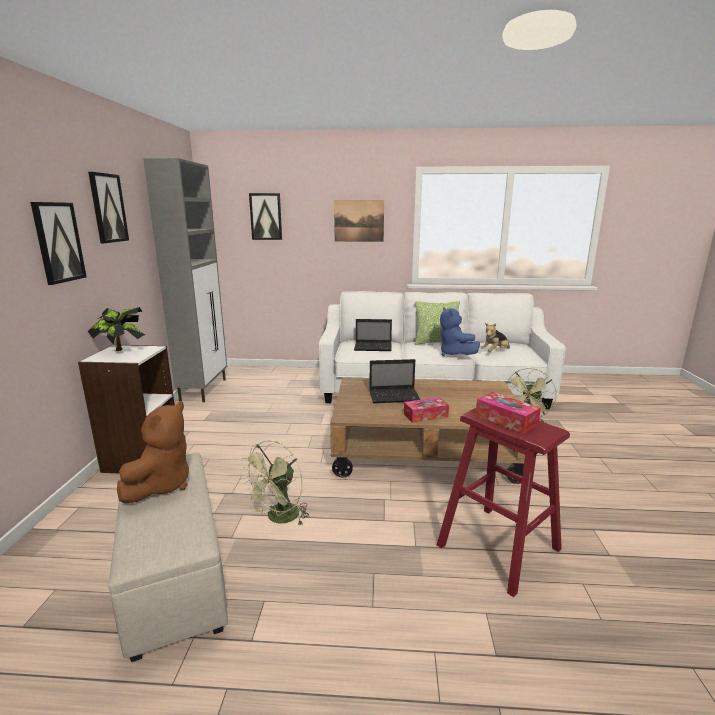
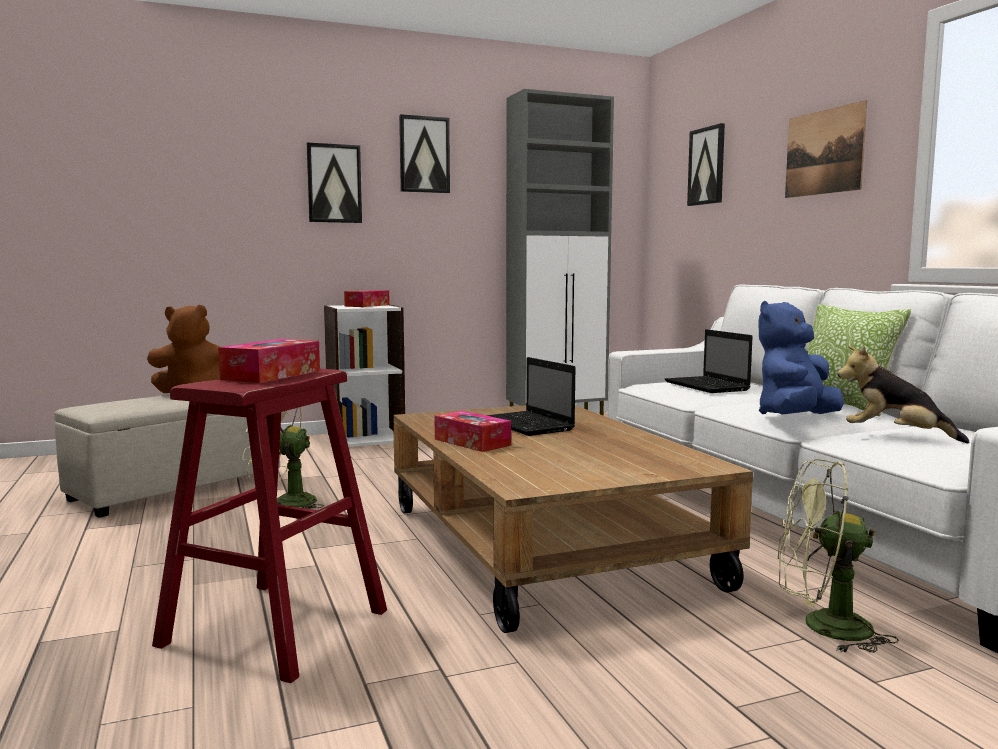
camera: 65 degrees right, 10 degrees down
potted plant [88,307,145,351] -> tissue box [344,290,390,307]

